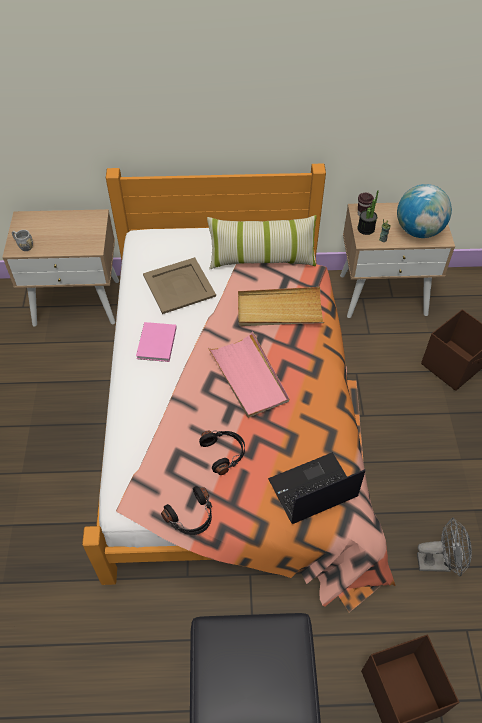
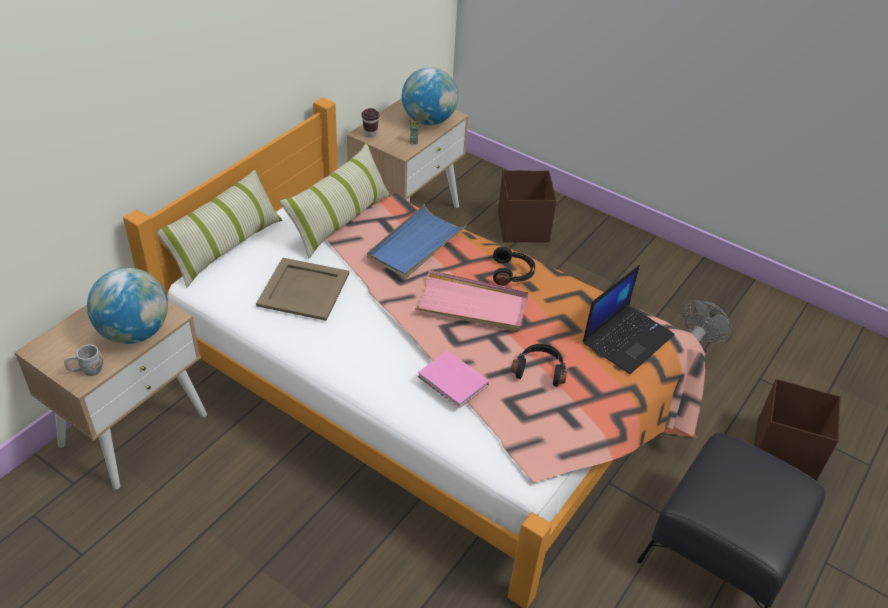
camera: 55 degrees left, 10 degrees down
pink book [136,322,177,362] -> pink book moved to [418,351,489,408]
black headphones [161,486,213,535] -> black headphones moved to [493,246,535,286]
beige tray [238,287,324,326] -> blue tray [367,204,467,278]
laptop [268,452,365,524] -> laptop turned 150 degrees counterclockwise [583,265,675,374]
potted plant [357,190,379,235] -> none
none -> globe [87,268,168,344]
none -> pillow [157,170,282,287]

